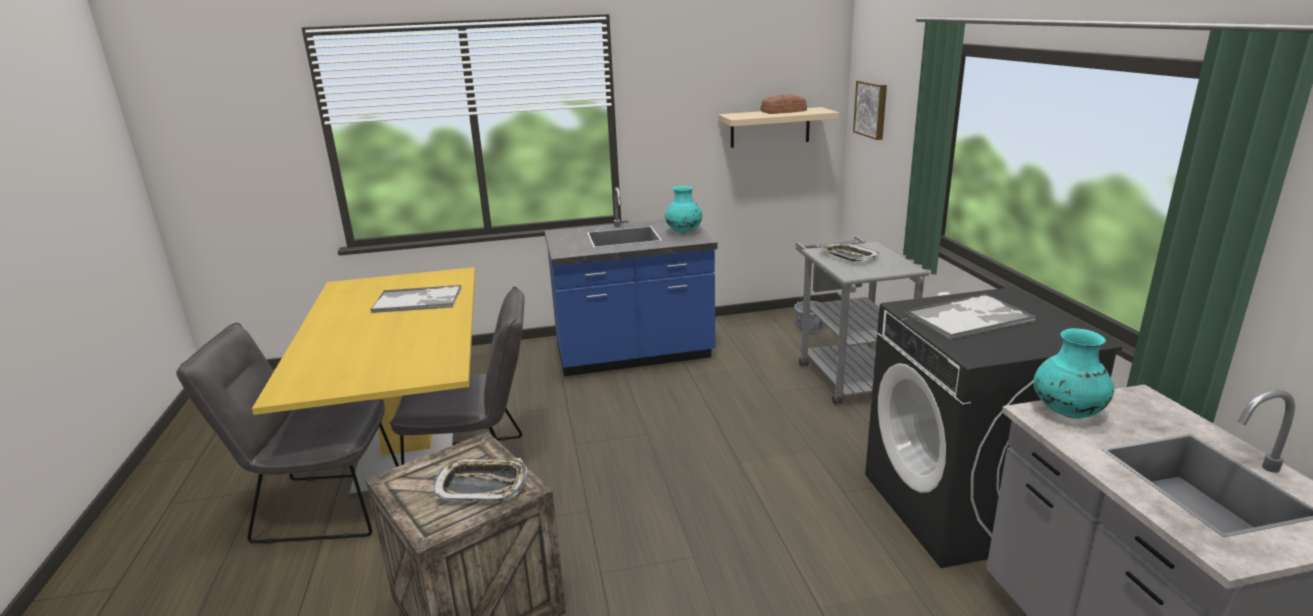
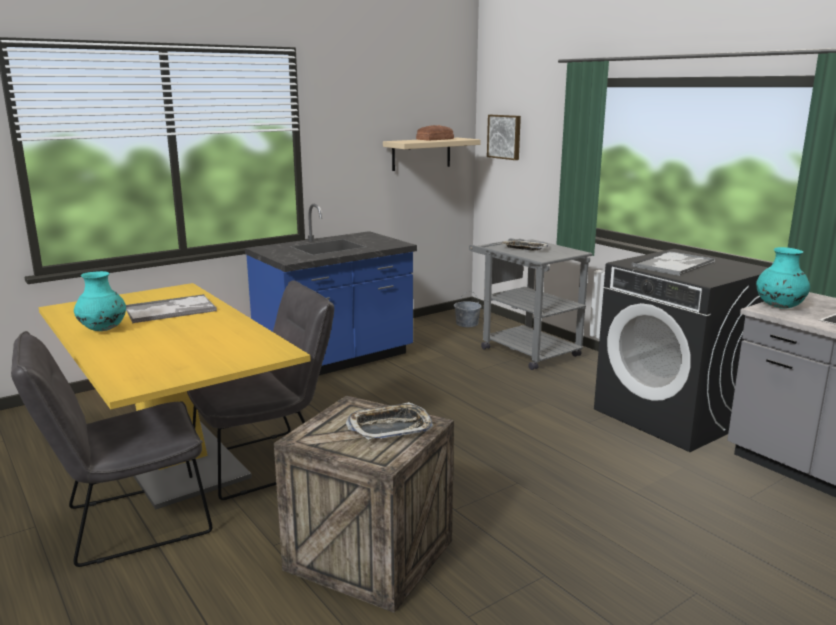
camera: 25 degrees left, 5 degrees down
turquoise vase [665,186,702,233] -> turquoise vase moved to [74,271,126,331]

